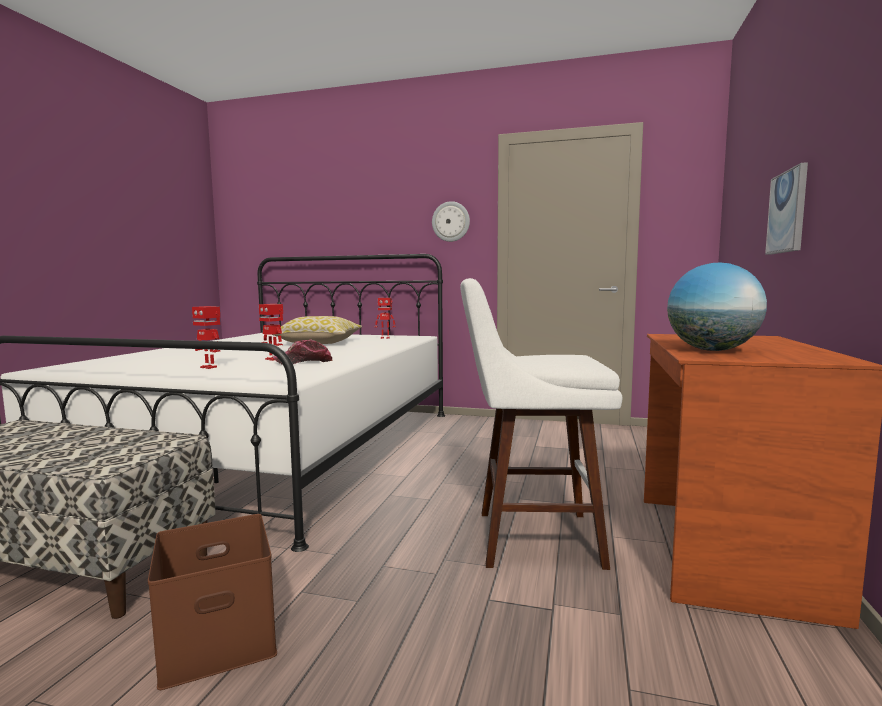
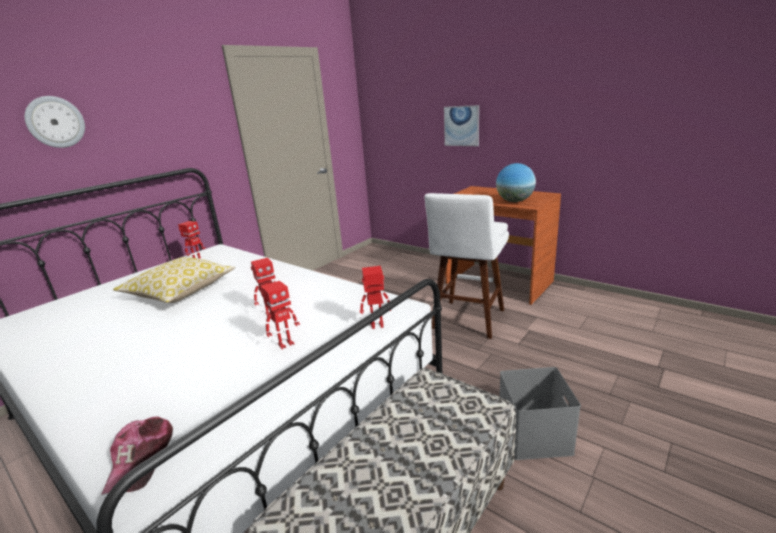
camera: 65 degrees left, 15 degrees up
brown storage box [148,514,277,690] -> grey storage box [500,367,581,460]
cap [272,339,333,365] -> cap moved to [101,417,173,495]
wall clock [432,201,470,242] -> wall clock moved to [24,96,85,148]
none -> toy robot [360,266,391,329]

